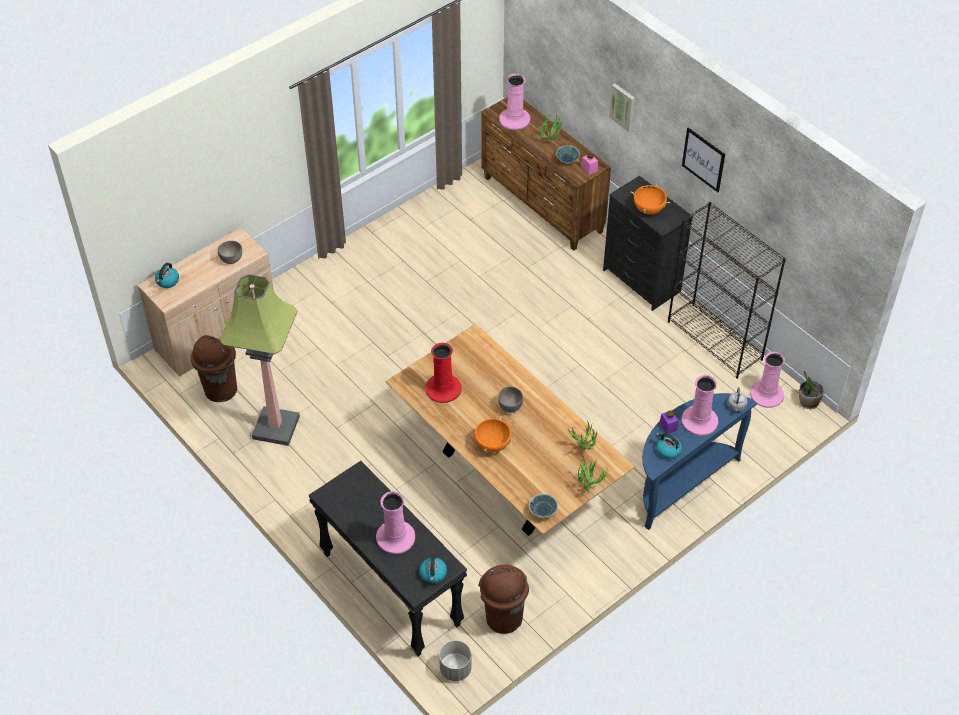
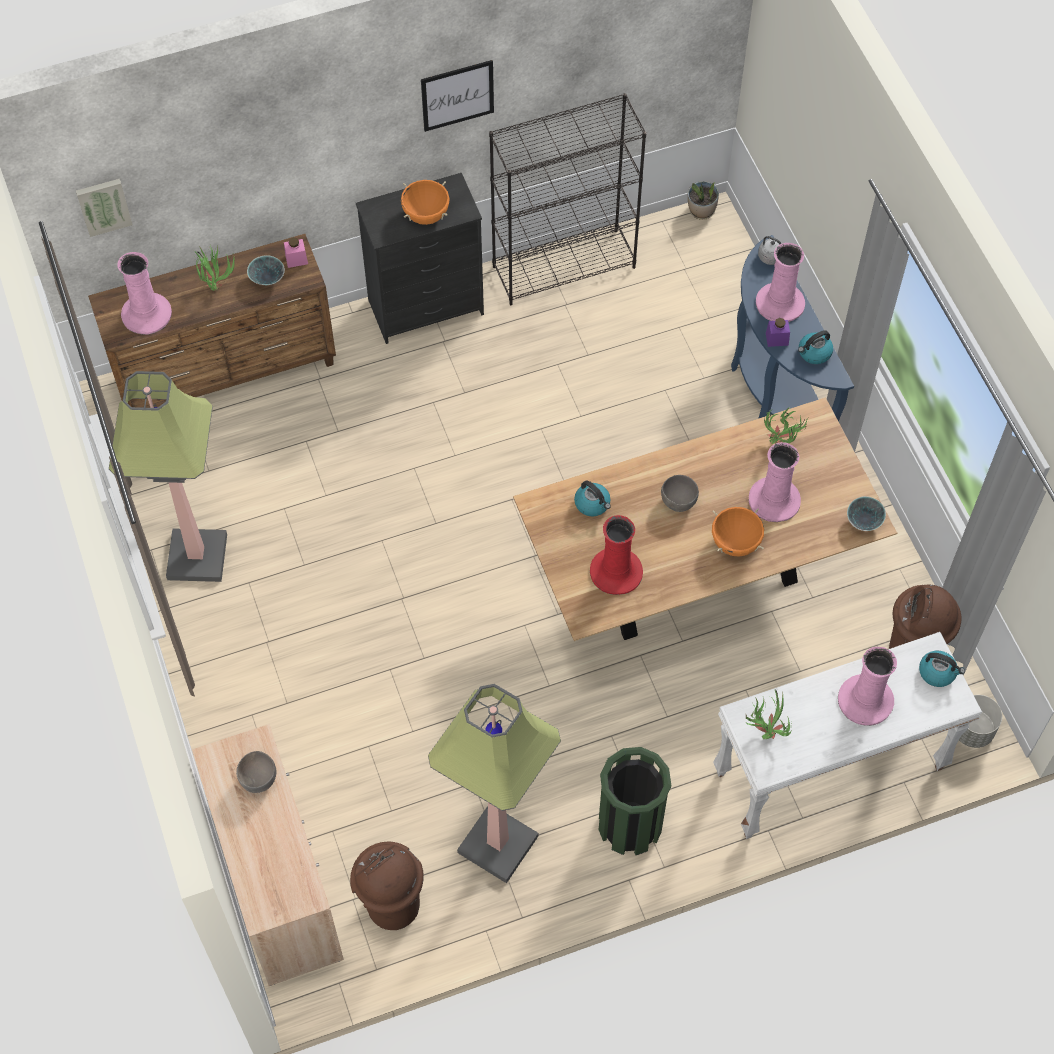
camera: 70 degrees left, 10 degrees up
kettle [155,263,179,288] -> kettle moved to [574,481,611,517]
black console table [308,461,467,656] -> white console table [713,632,982,839]
potted plant [578,456,609,491] -> potted plant moved to [745,690,792,739]
picture [609,84,635,132] -> picture moved to [76,179,133,237]
pink vase [750,352,785,408] -> pink vase moved to [749,442,801,522]
none -> floor lamp [109,371,227,582]
none -> green trash can [599,747,671,855]

